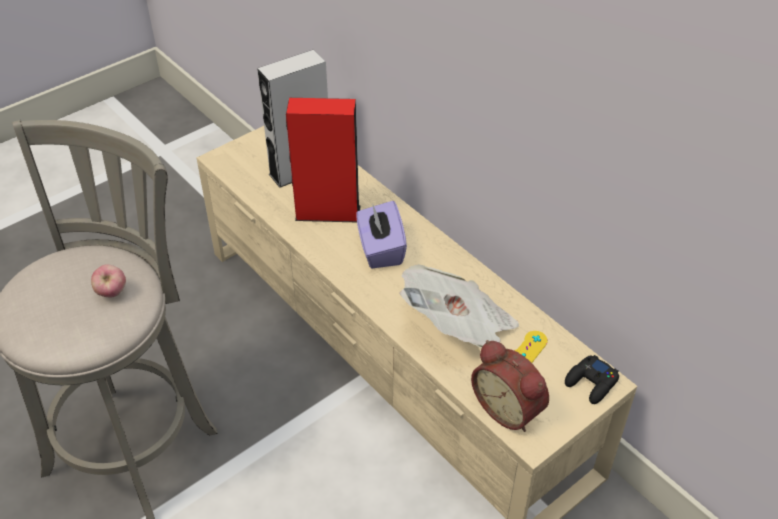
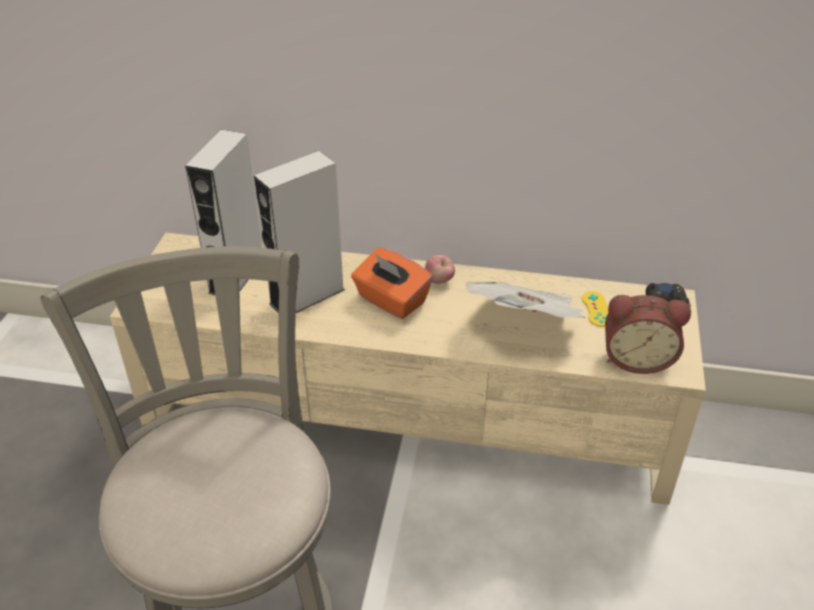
camera: 40 degrees left, 5 degrees down
apple [91,264,126,298] -> apple moved to [425,255,455,284]
red speaker [286,98,361,222] -> grey speaker [254,151,345,313]
purple tissue box [357,201,407,268] -> orange tissue box [351,248,433,319]

